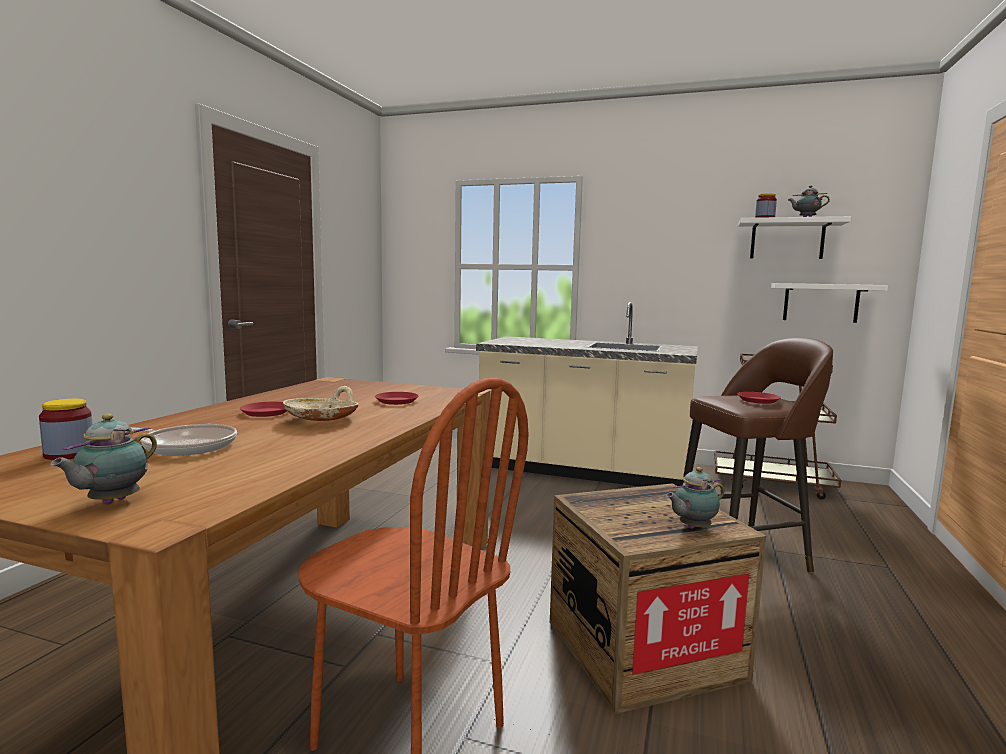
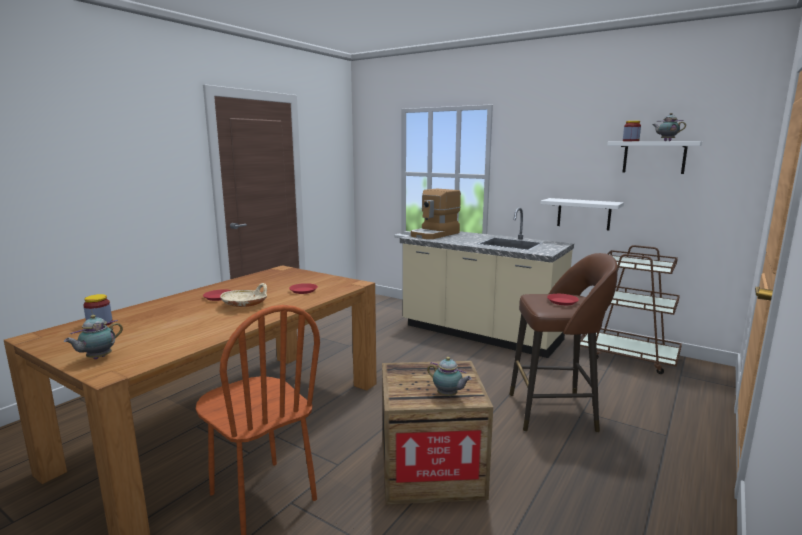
camera: 15 degrees right, 5 degrees up
frying pan [131,424,237,456] -> none
teapot [666,467,724,529] -> teapot turned 135 degrees counterclockwise [427,357,472,397]
white shelf [771,283,888,323] -> white shelf moved to [540,198,624,230]
none -> coffee machine [411,189,461,239]

